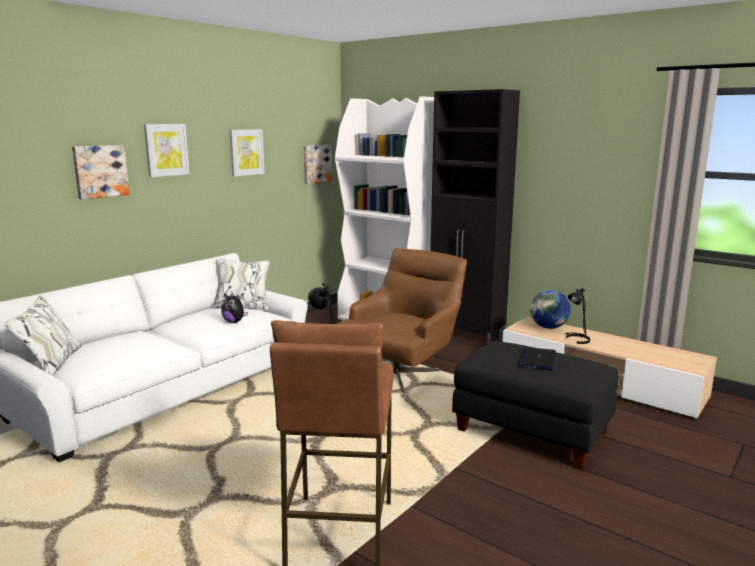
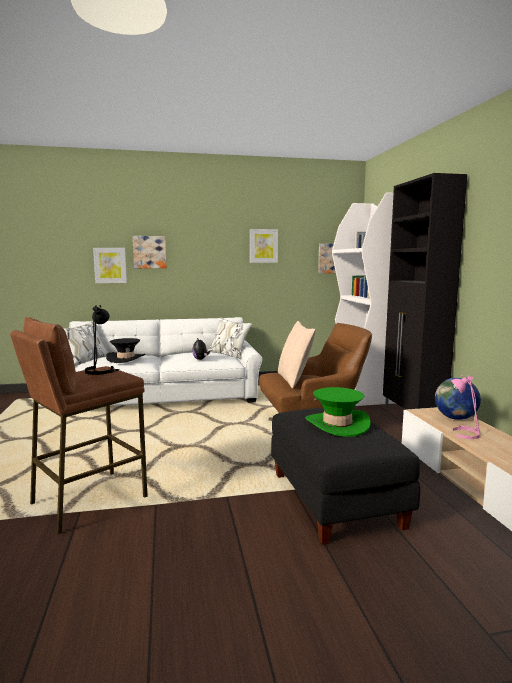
camera: 40 degrees right, 5 degrees down
picture [144,124,190,177] -> picture moved to [93,248,127,283]
laptop [519,347,556,370] -> green hat [305,387,371,437]
black table lamp [565,288,590,344] -> pink table lamp [451,375,480,439]
none -> black hat [106,338,145,363]
none -> beige pillow [278,321,316,389]

